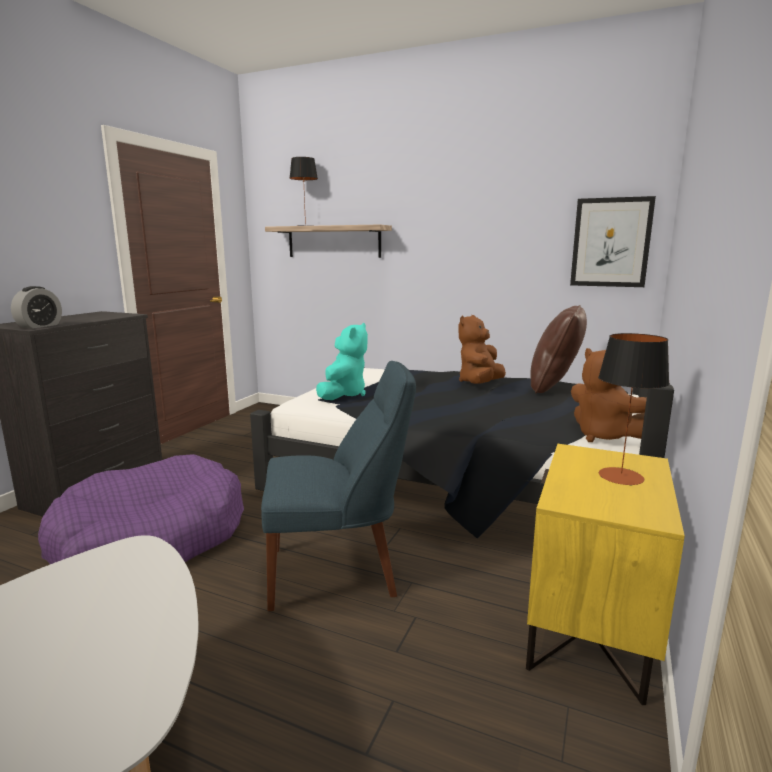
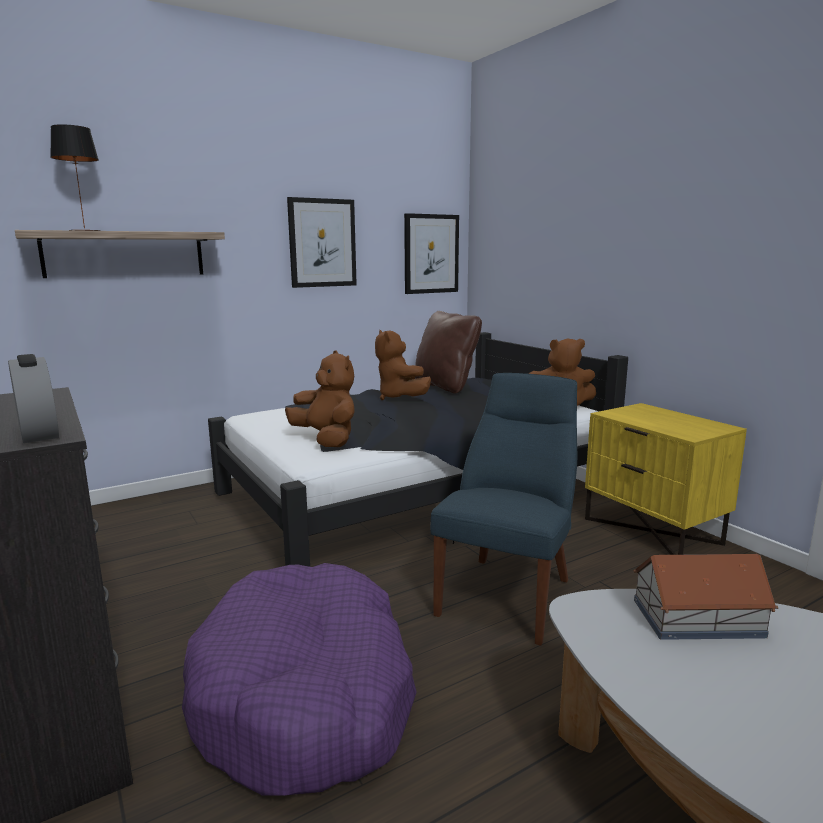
camera: 55 degrees left, 0 degrees up
turquoise plush toy [316,323,368,400] -> brown plush toy [285,350,355,447]
table lamp [598,333,670,486] -> none
none -> picture [287,197,357,288]
none -> toy house [633,554,778,640]

